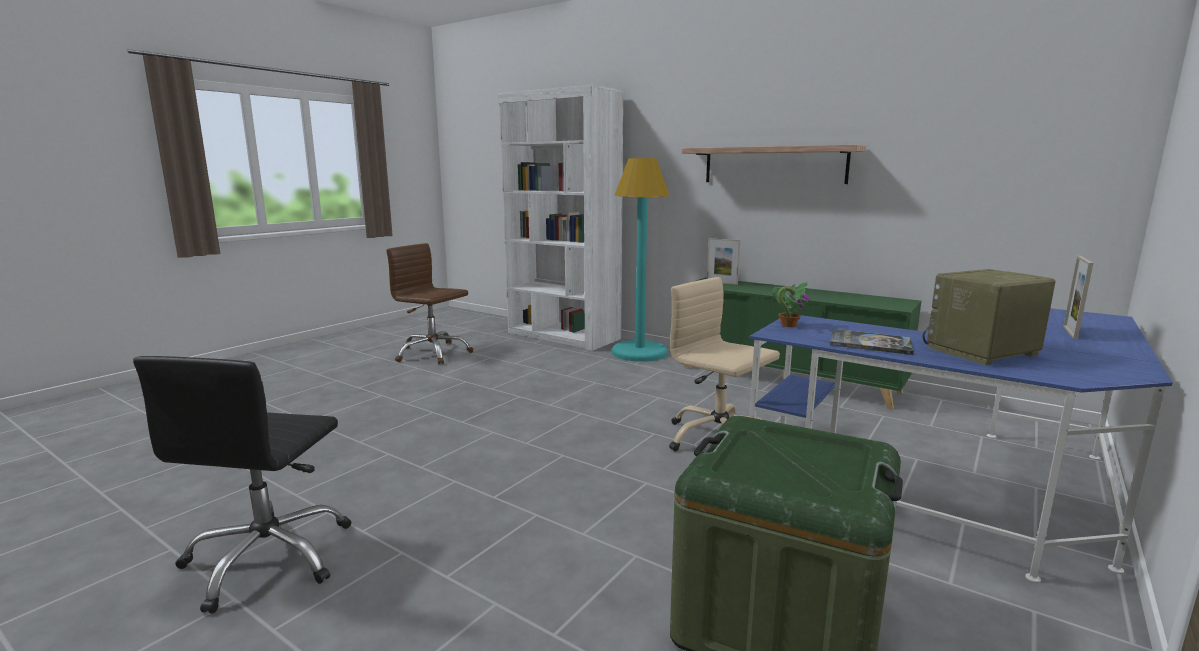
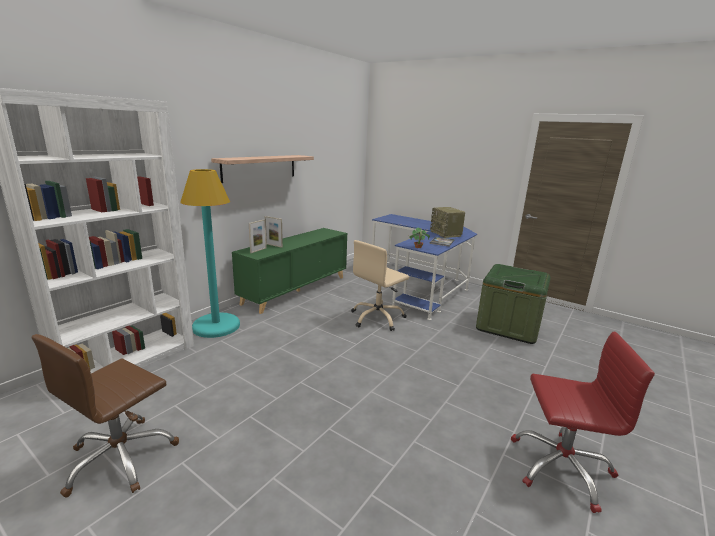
camera: 90 degrees left, 5 degrees up
black office chair [133,356,351,614] -> red office chair [511,332,655,513]
picture frame [1063,256,1093,339] -> picture frame moved to [265,216,283,248]

